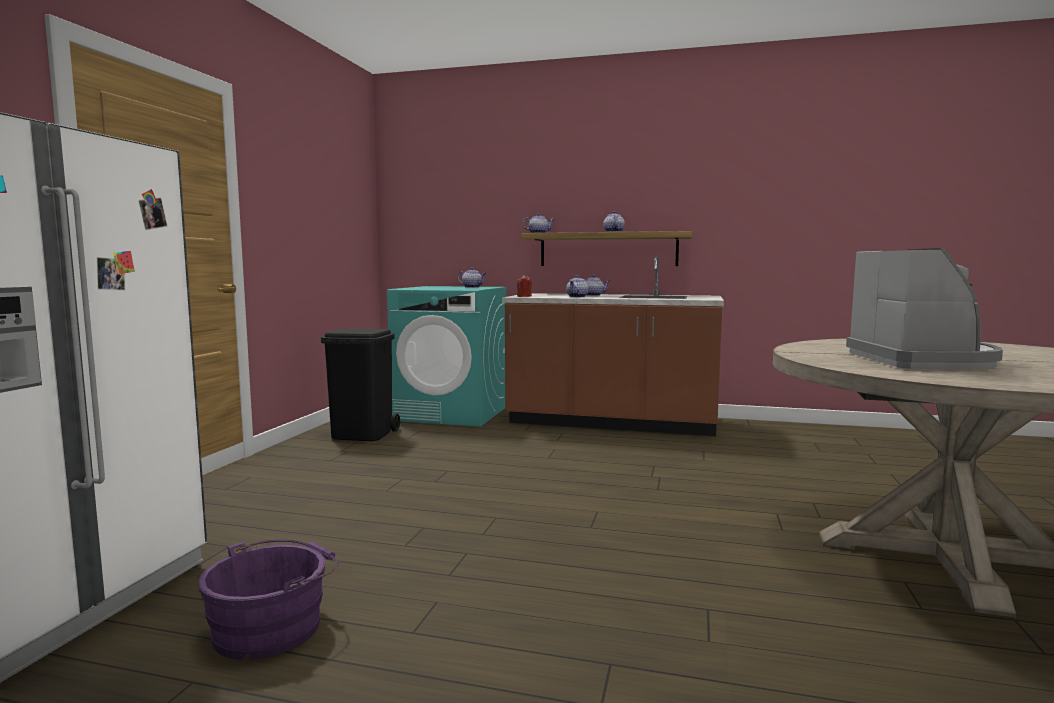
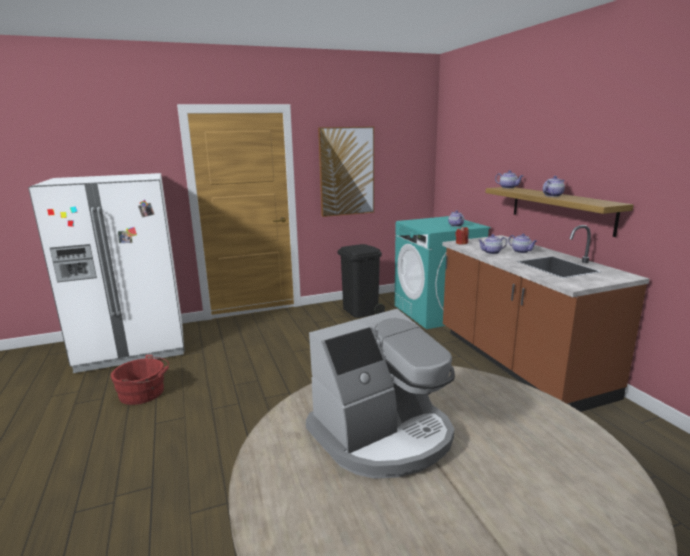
camera: 55 degrees right, 10 degrees up
purple bucket [198,539,339,660] -> red bucket [111,355,169,405]
none -> picture [318,127,374,217]

